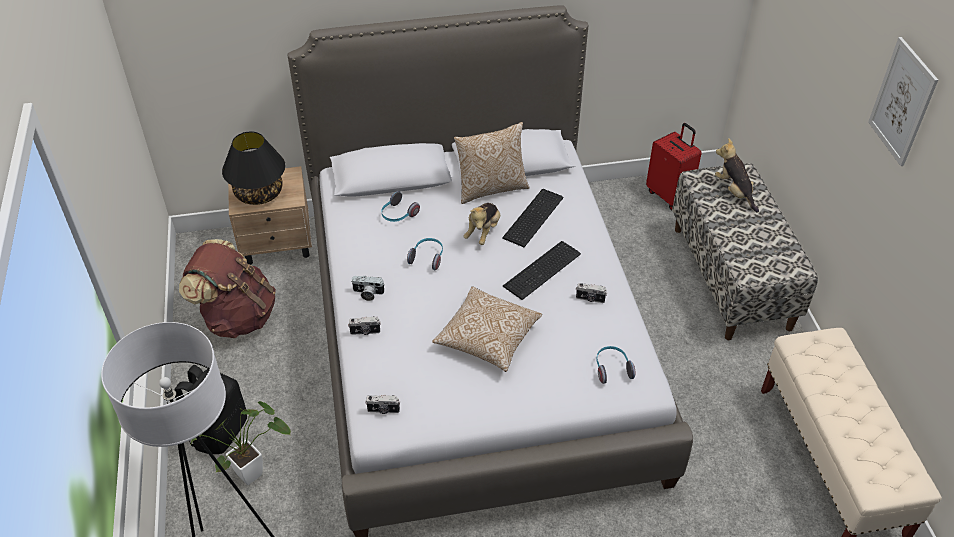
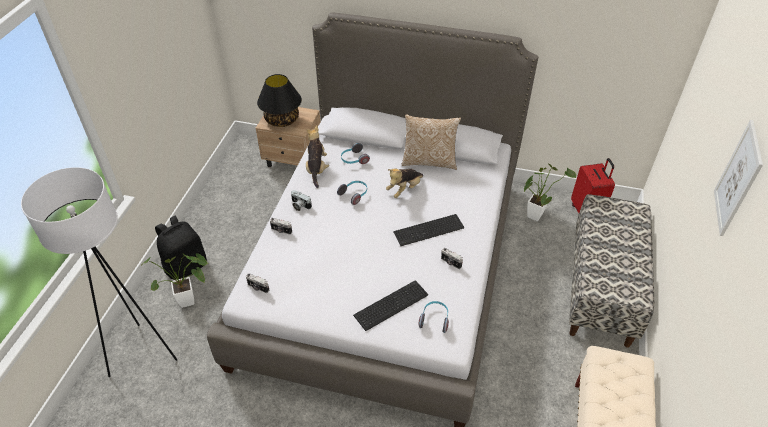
camera: 25 degrees right, 0 degrees up
brown backpack [179,239,276,338] -> none
pillow [432,287,542,372] -> none
keyboard [502,189,564,247] -> keyboard moved to [353,281,428,331]
plush toy [715,138,759,213] -> plush toy moved to [306,125,329,188]
none -> potted plant [524,164,576,221]

